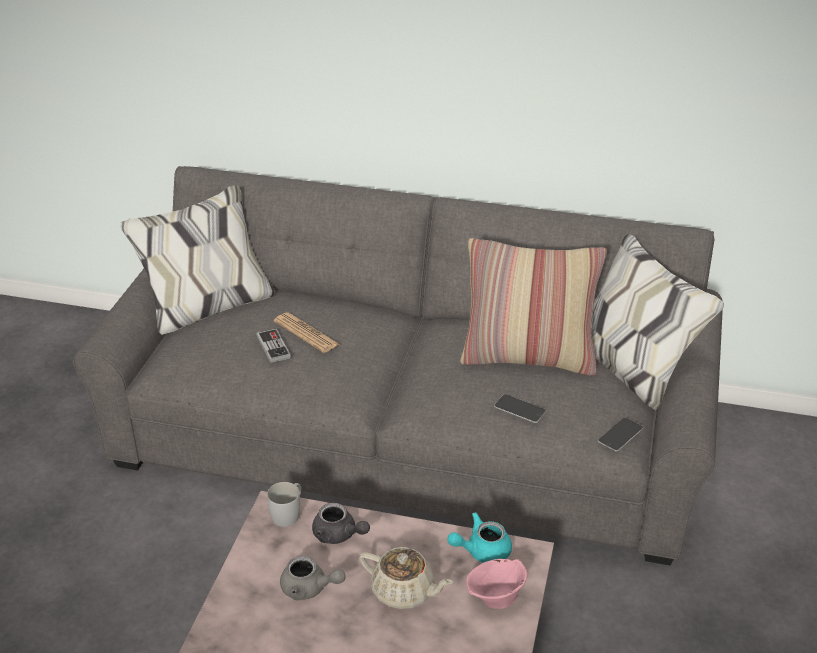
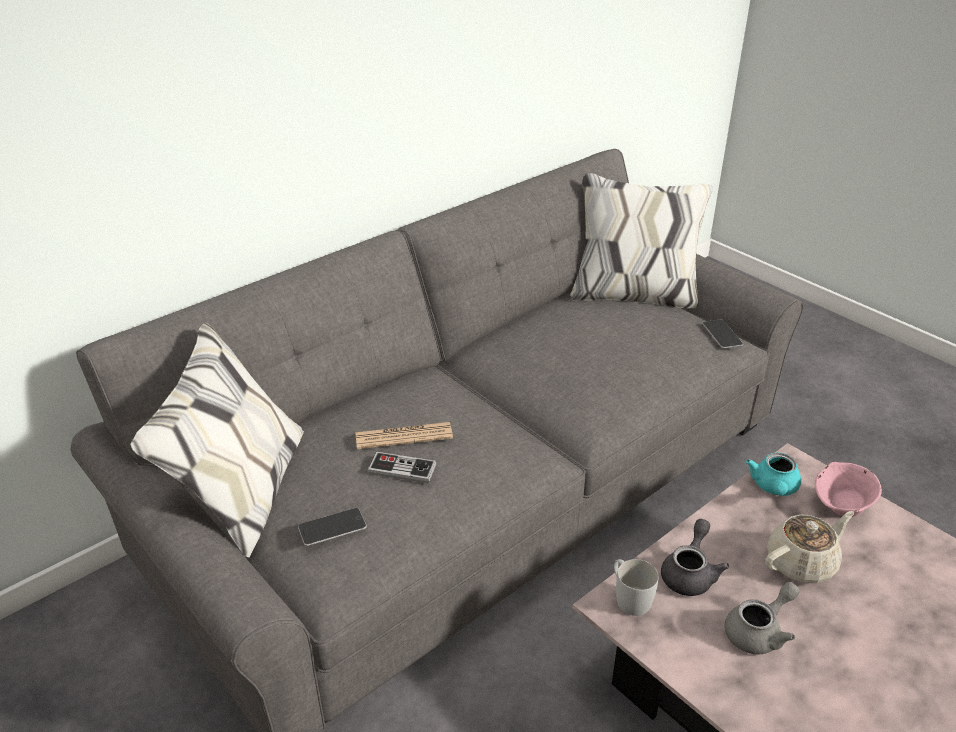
camera: 55 degrees left, 0 degrees up
grey teapot [312,503,370,544] -> grey teapot turned 45 degrees counterclockwise [661,519,730,596]
pillow [460,238,607,376] -> none
phone [494,394,546,423] -> phone moved to [298,508,367,546]

